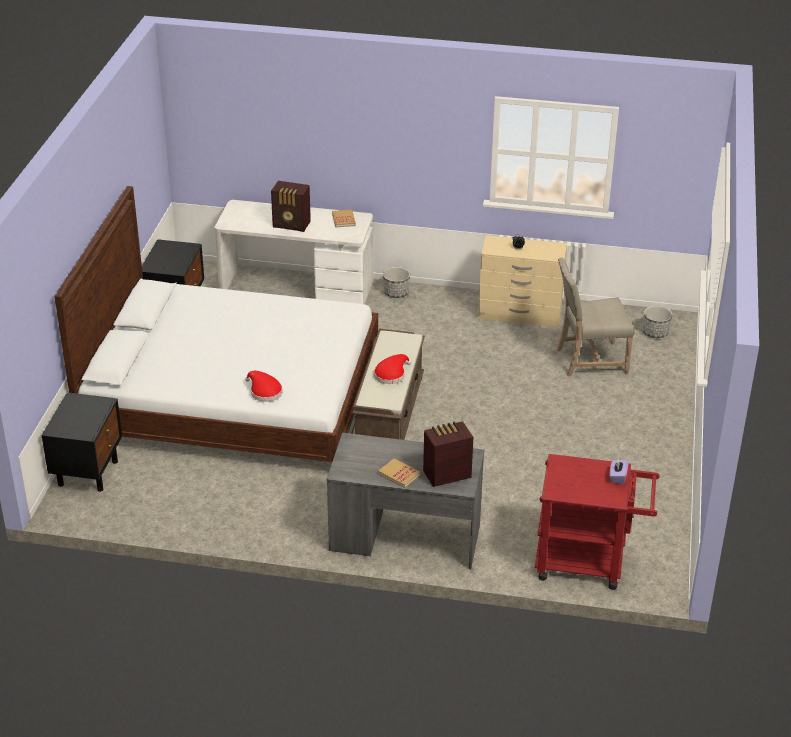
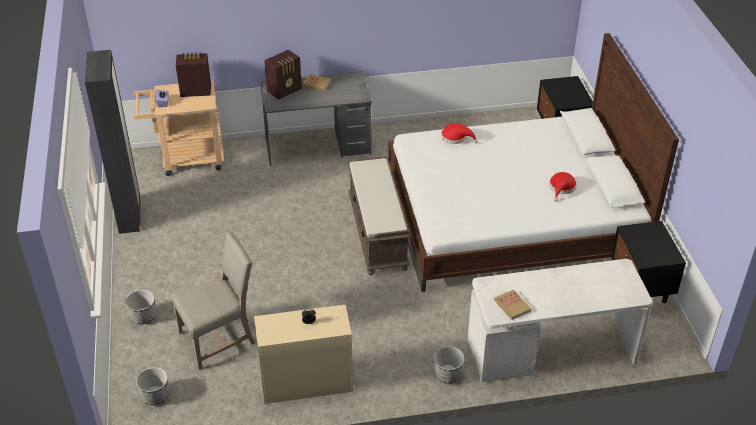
camera: 160 degrees right, 5 degrees up
radio [271,181,311,232] -> radio moved to [176,52,211,97]
red hat [374,354,411,384] -> red hat moved to [549,172,577,201]
red cart [535,454,660,590] -> beige cart [134,80,224,176]
none -> black wardrobe [85,50,140,234]
none -> planter [125,290,156,324]

